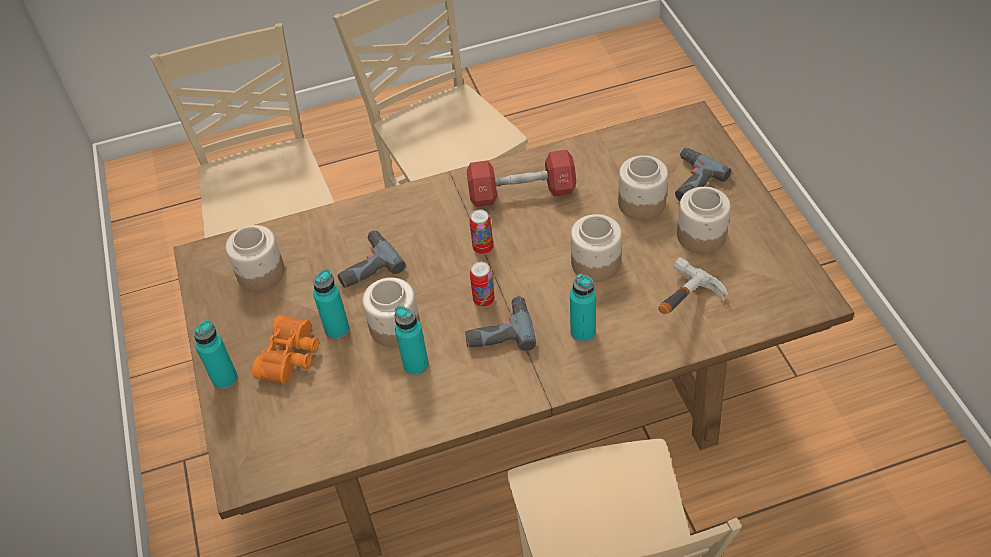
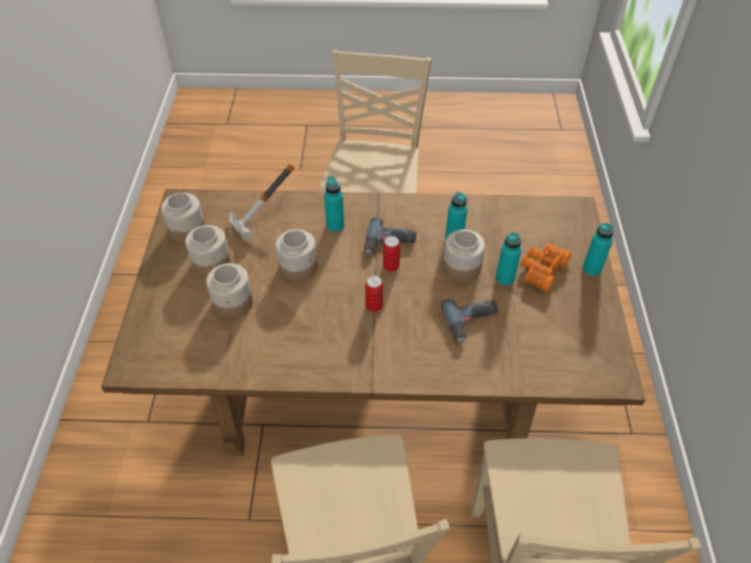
camera: 165 degrees left, 0 degrees up
jar [226,225,285,291] -> jar moved to [161,193,205,243]
red dumbbell [467,150,576,207] -> none
power drill [675,147,731,201] -> none

